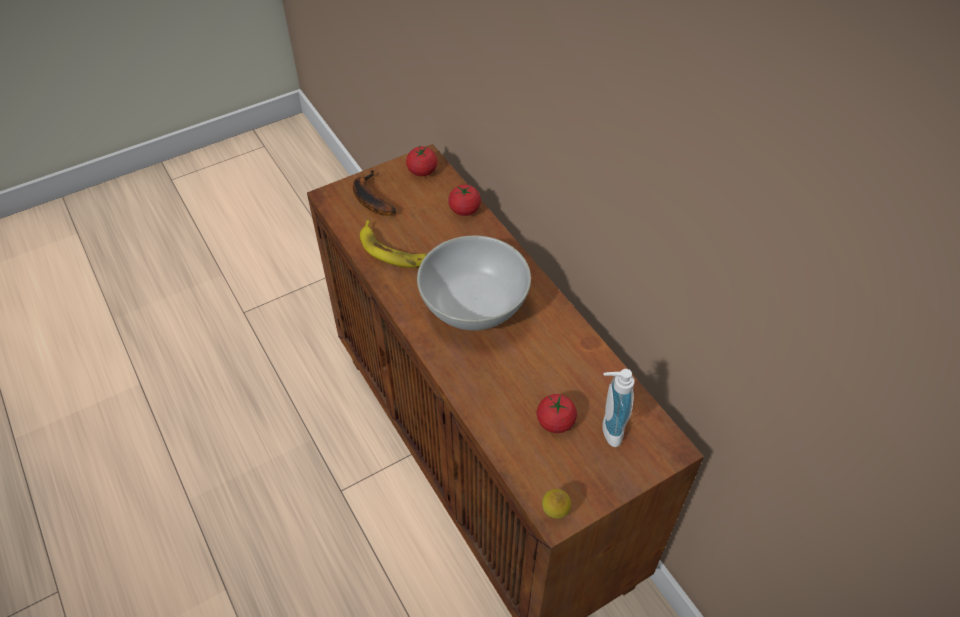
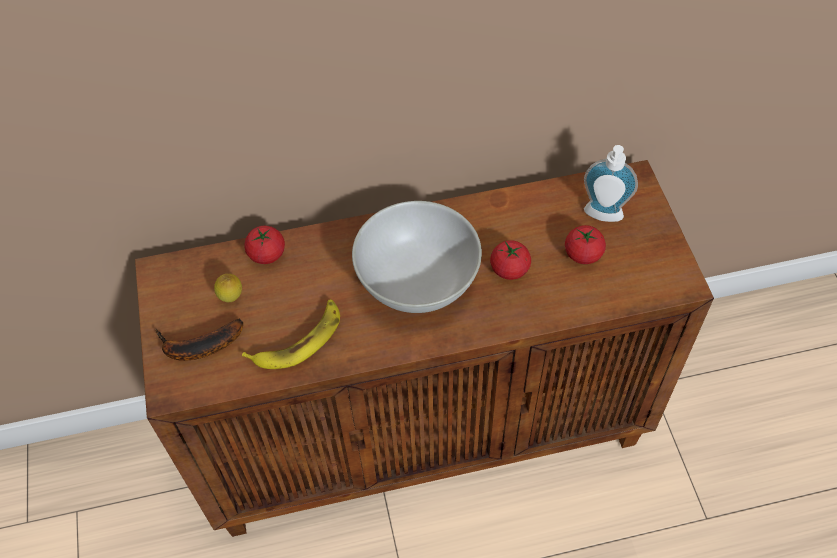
camera: 70 degrees left, 5 degrees up
tomato [406,146,437,176] -> tomato moved to [490,240,531,280]
lemon [542,489,571,519] -> lemon moved to [214,274,242,302]

